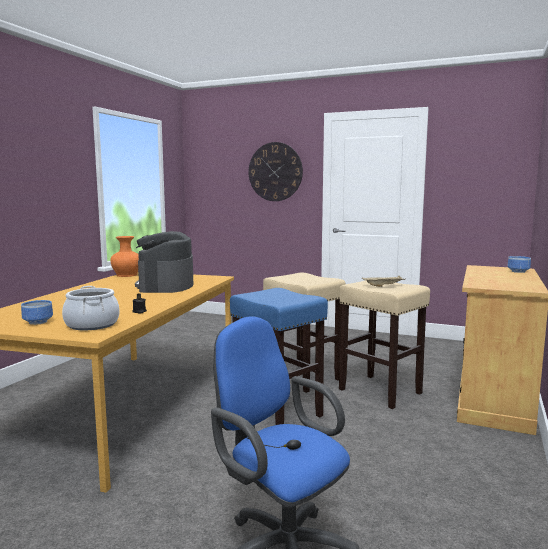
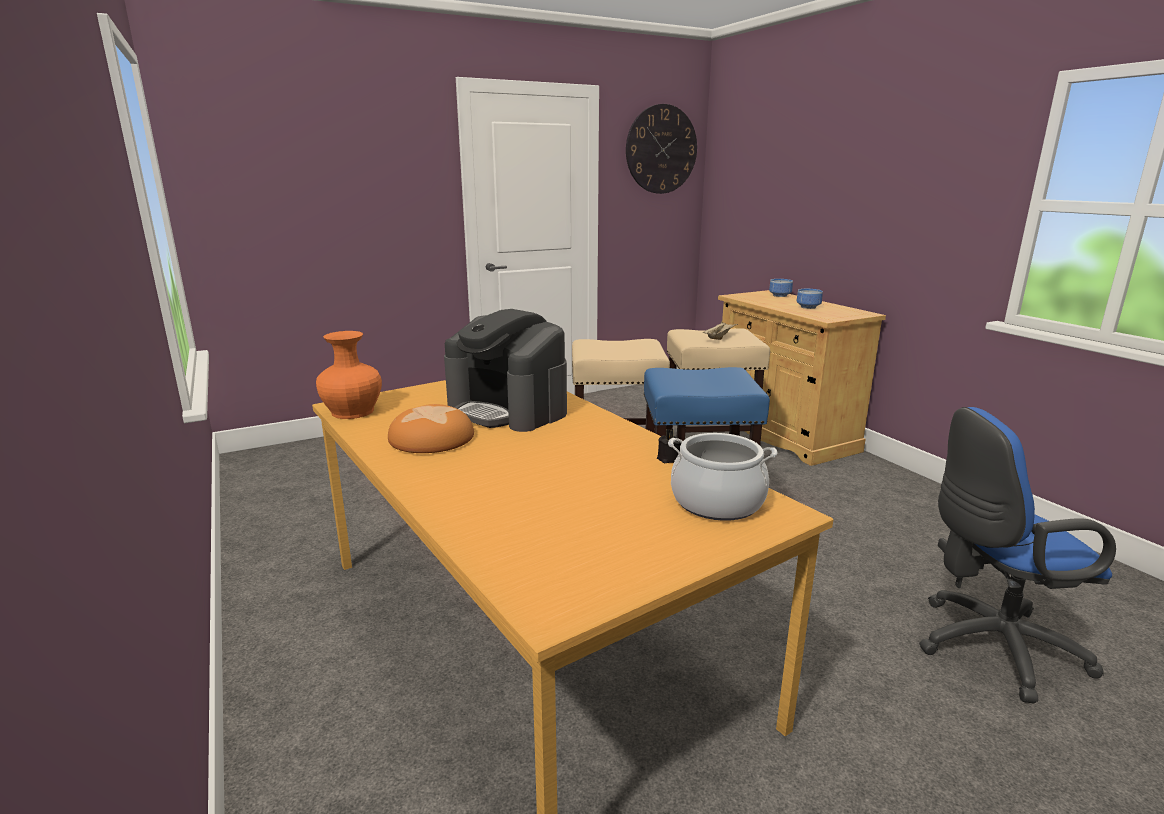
camera: 50 degrees left, 10 degrees up
bowl [21,300,53,325] -> bowl moved to [796,289,823,309]
wall clock [248,142,303,201] -> wall clock moved to [626,104,697,194]
none -> bread [388,404,474,453]

